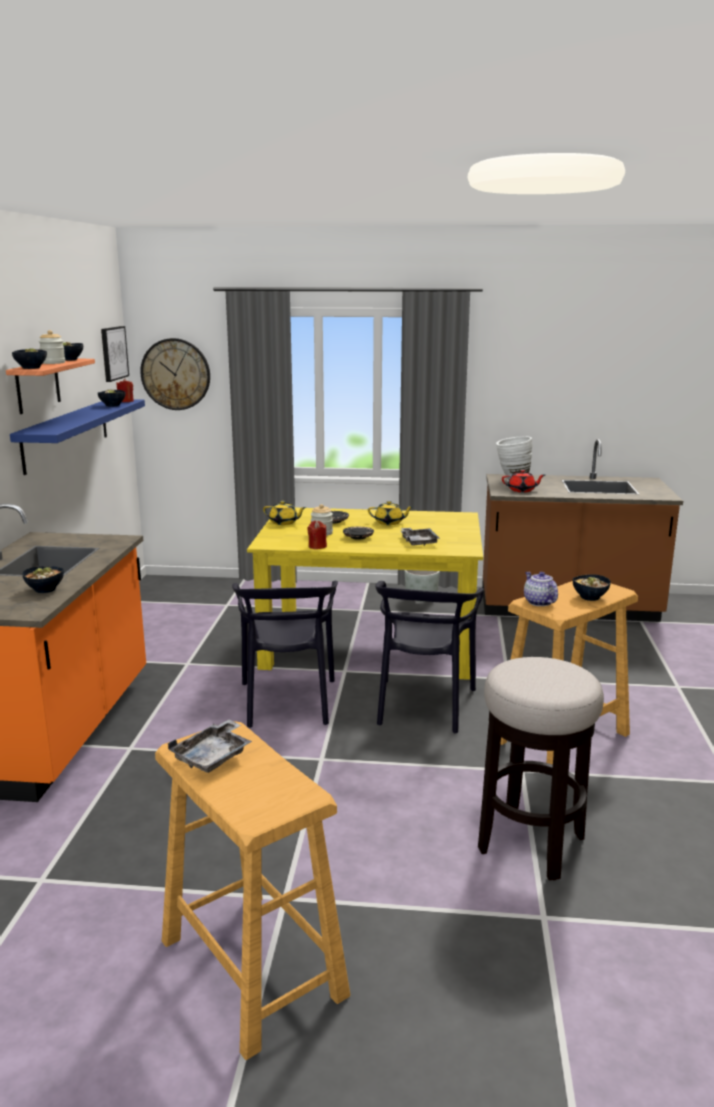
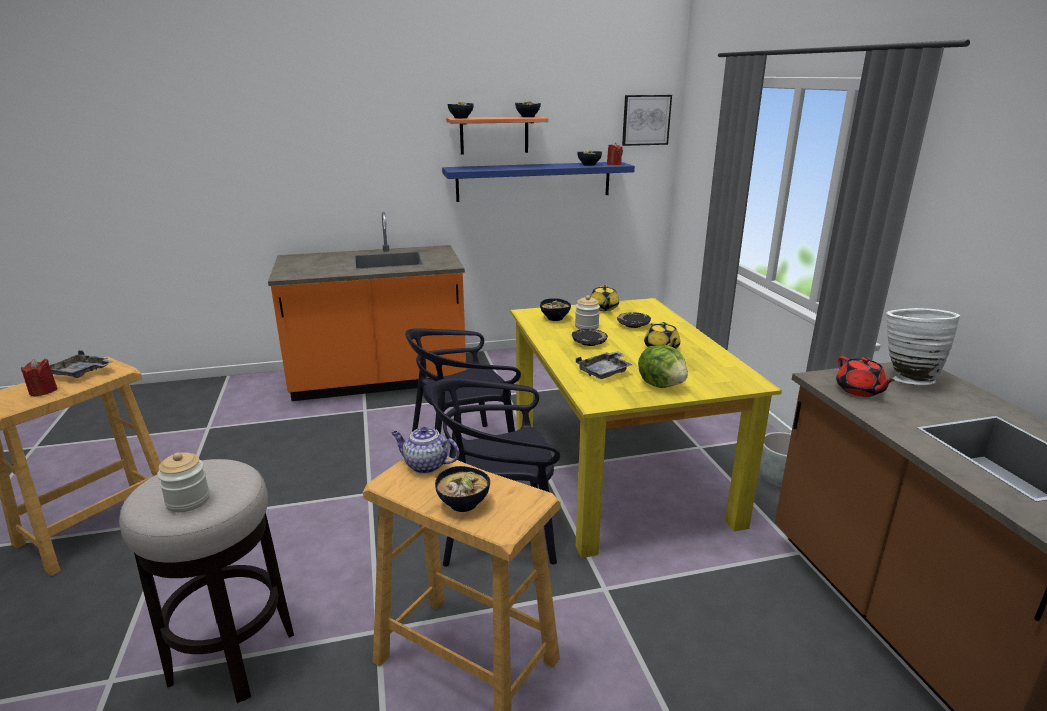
camera: 70 degrees right, 5 degrees up
bowl [22,566,64,593] -> bowl moved to [540,298,571,321]
jar [39,330,65,364] -> jar moved to [157,452,210,512]
wall clock [140,338,210,410] -> none
red candle [307,521,327,549] -> red candle moved to [21,359,57,397]
teapot [524,572,558,606] -> teapot turned 120 degrees counterclockwise [391,427,459,474]
none -> lettuce [638,345,688,388]

